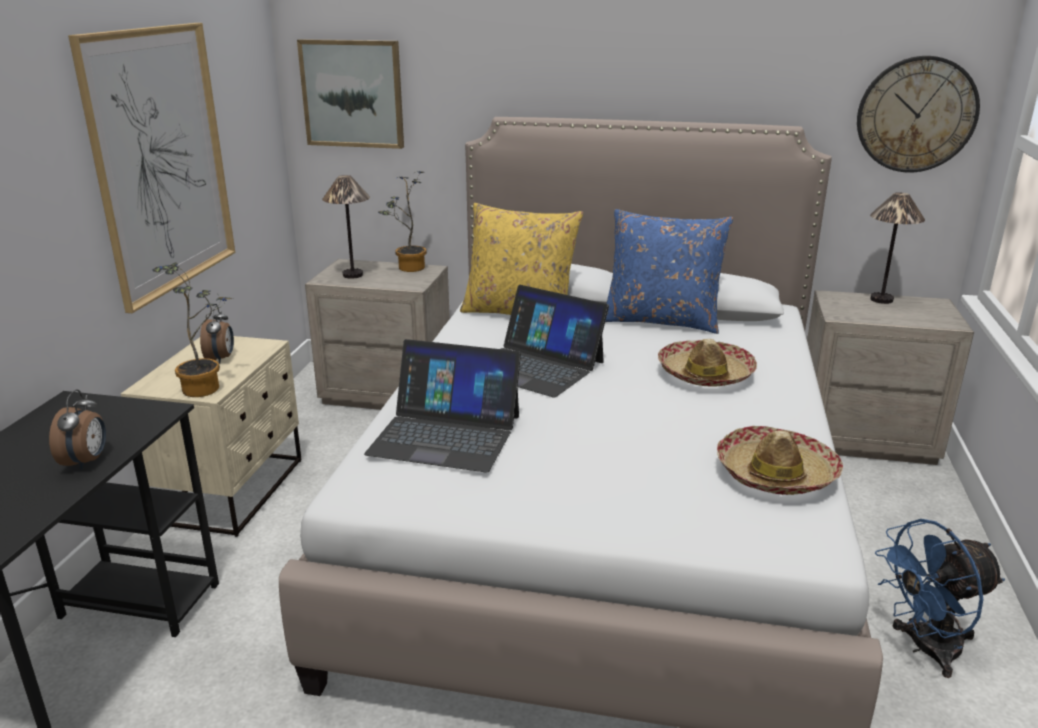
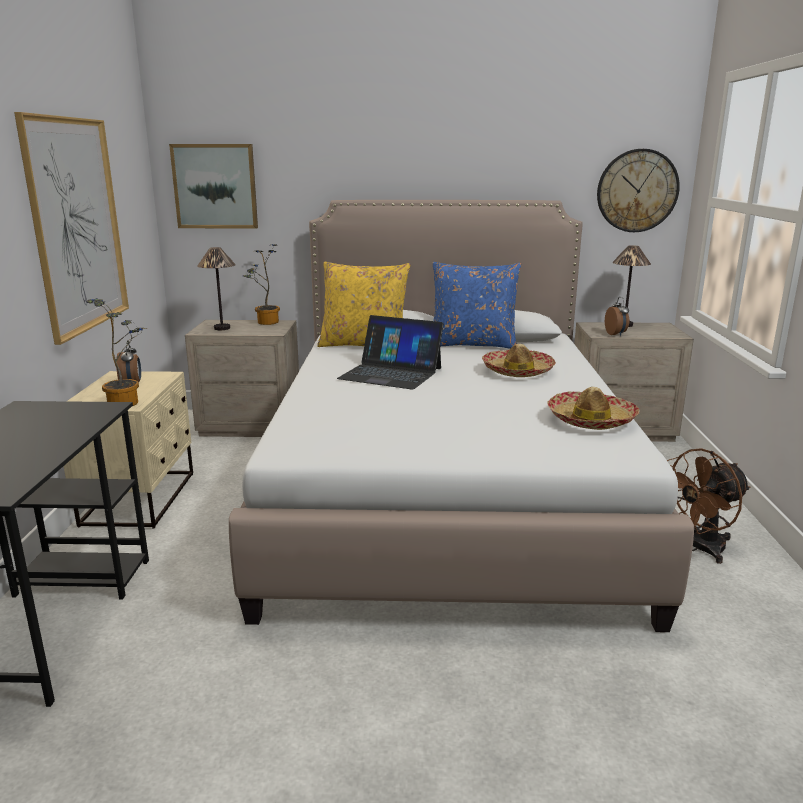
camera: 10 degrees left, 5 degrees down
alarm clock [49,390,106,470] -> alarm clock moved to [605,297,630,336]
laptop [364,339,521,473] -> none
blue fan [875,519,1005,678] -> brown fan [667,448,750,564]

